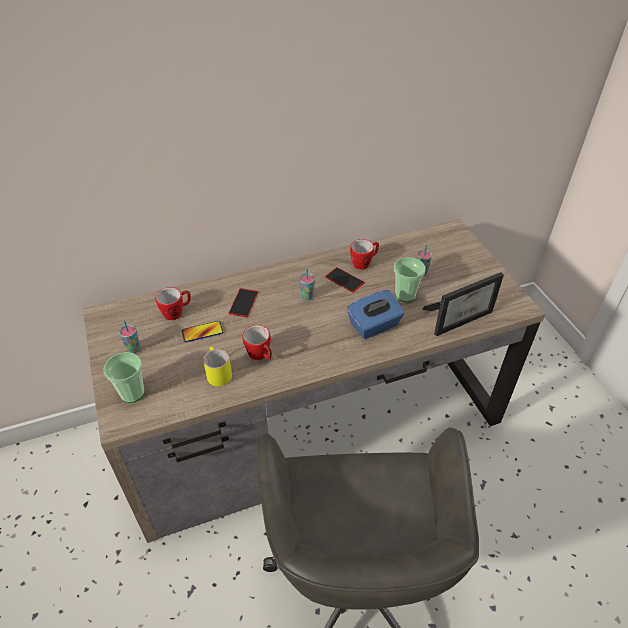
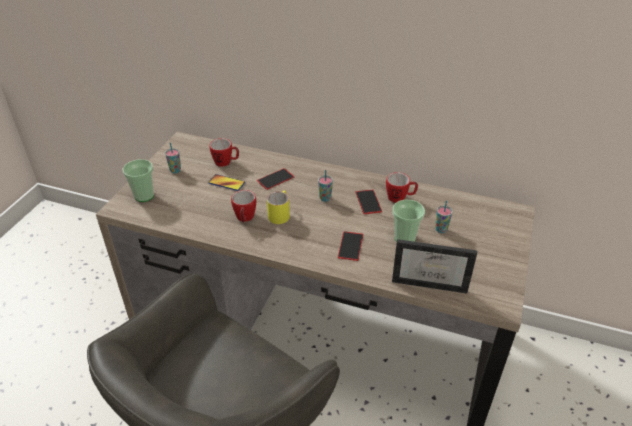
camera: 40 degrees right, 5 degrees down
yellow mug [203,347,232,386] -> yellow mug moved to [267,191,290,224]
blue tissue box [347,290,405,339] -> phone [338,231,363,261]

